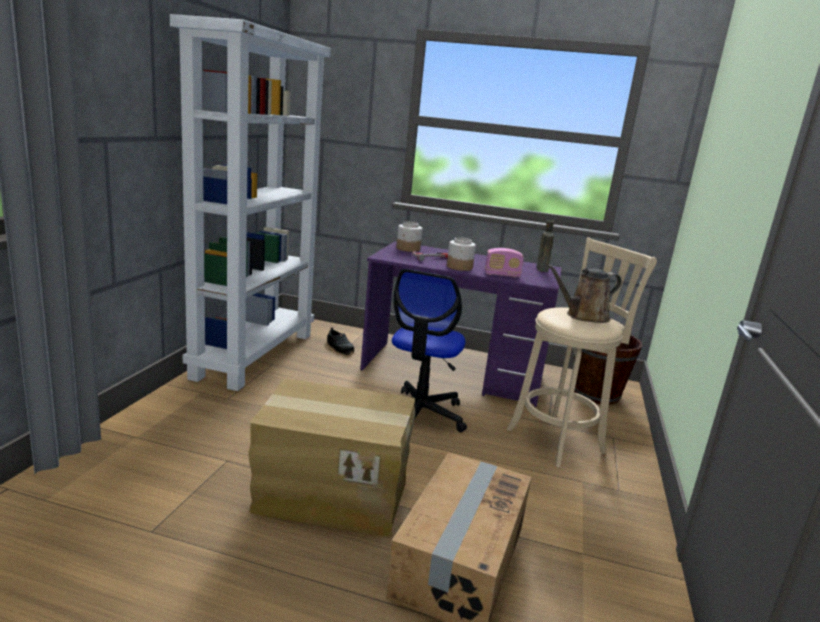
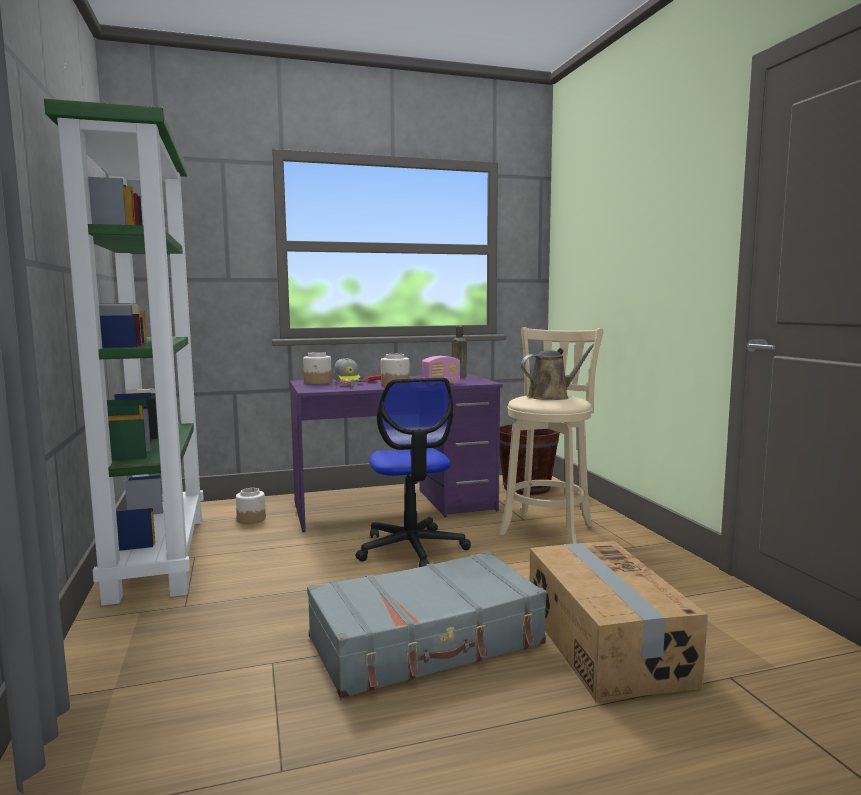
camera: 30 degrees left, 10 degrees down
white bookcase [170,14,331,391] -> green bookcase [44,99,204,606]
cardboard box [248,379,415,537] -> grey suitcase [307,551,547,698]
black shoe [327,328,354,355] -> jar [236,488,266,524]
brown watering can [546,264,622,323] -> brown watering can turned 150 degrees counterclockwise [521,344,594,400]
none -> cap [334,358,361,381]

